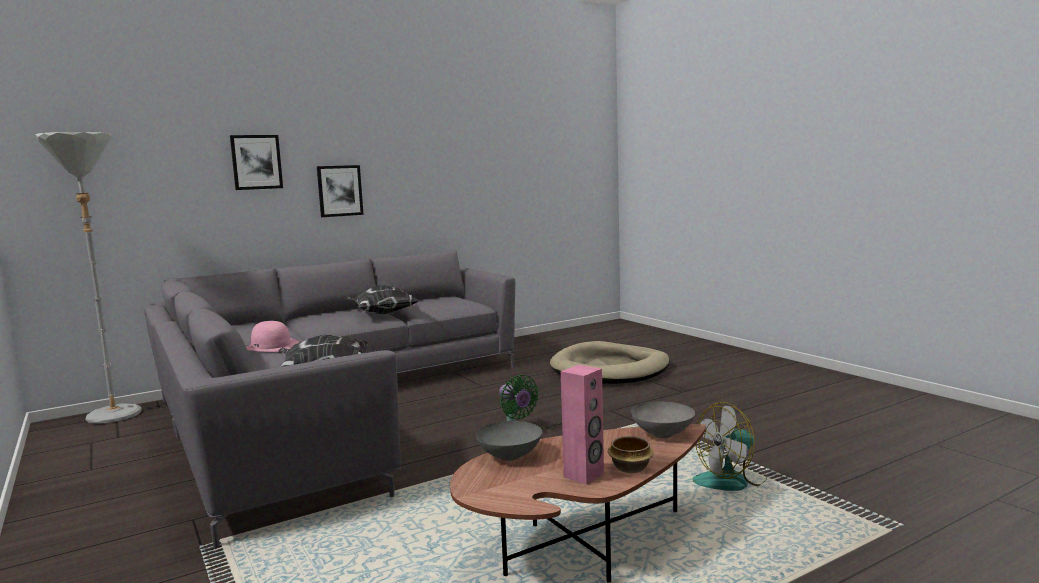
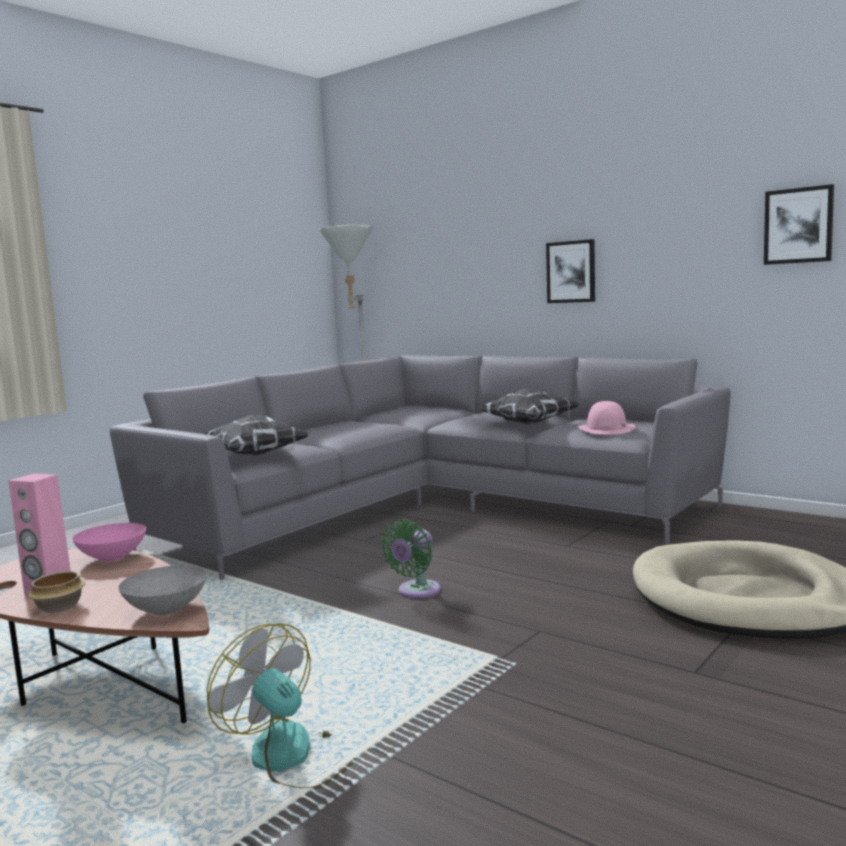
camera: 70 degrees right, 0 degrees up
picture [230,135,283,190] -> picture moved to [764,184,834,265]
pink hat [246,321,300,352] -> pink hat moved to [578,401,636,435]
grey bowl [475,421,542,461] -> pink bowl [72,523,146,562]

